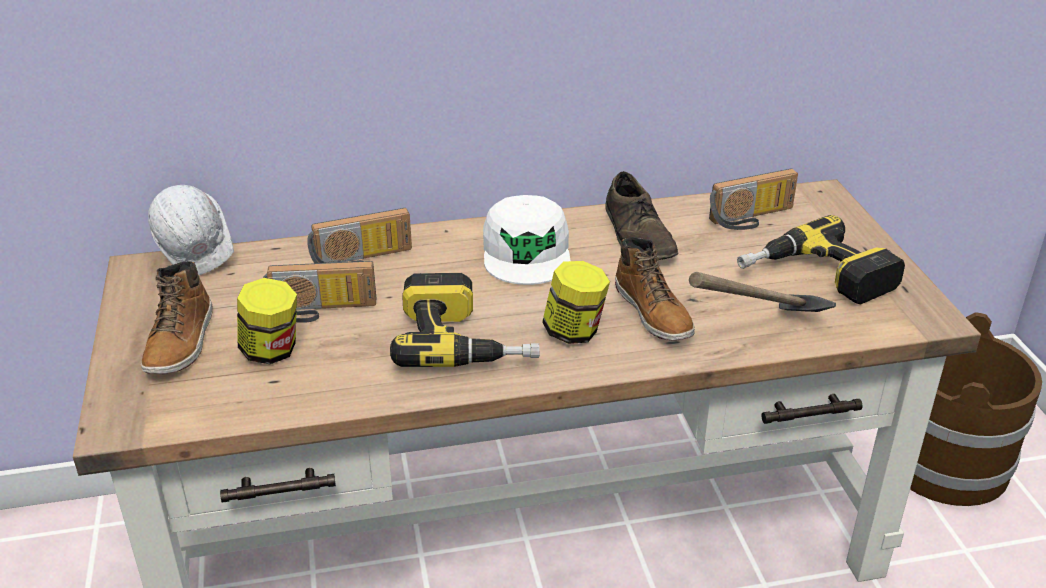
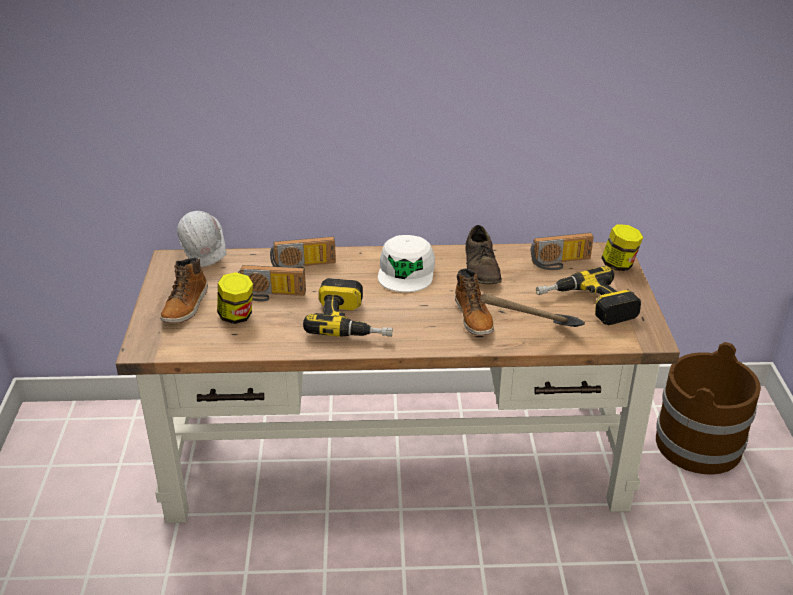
camera: 10 degrees right, 0 degrees up
jar [542,261,610,344] -> jar moved to [601,224,643,271]

